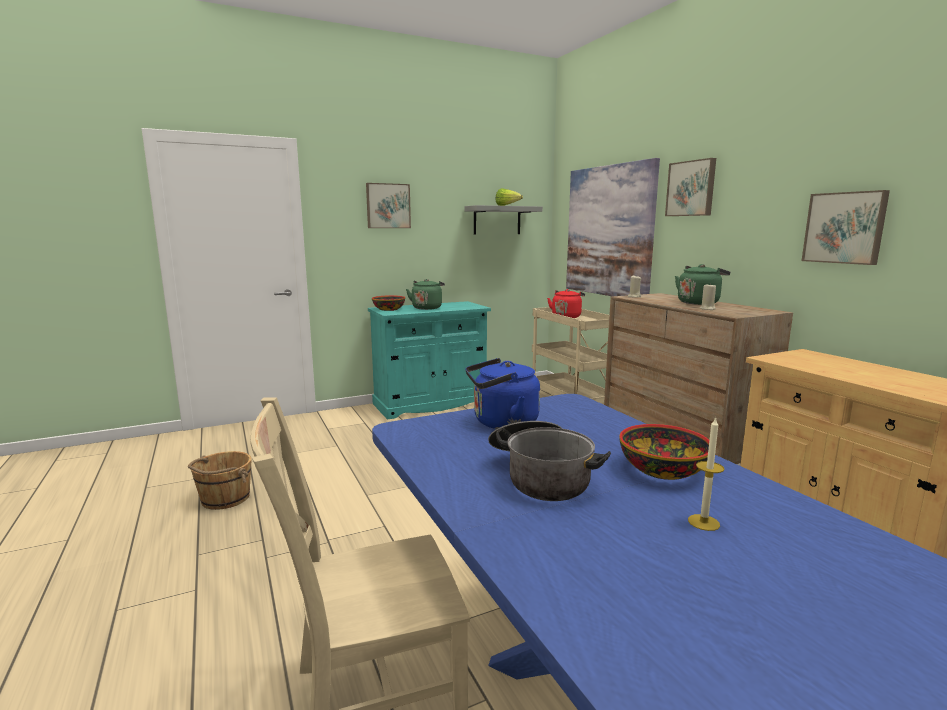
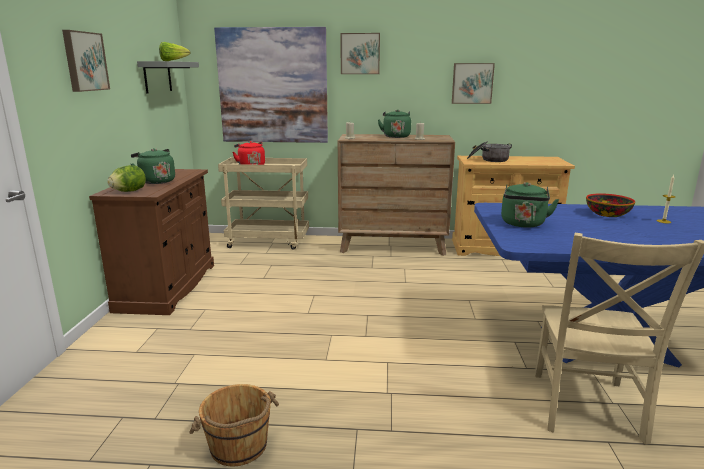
camera: 60 degrees left, 5 degrees up
turquoise cabinet [368,301,491,420] -> brown cabinet [89,169,214,315]
bowl [372,295,405,311] -> lettuce [107,165,146,192]
blue kettle [466,358,540,429] -> green kettle [501,182,559,228]
cooking pot [488,421,611,501] -> cooking pot moved to [467,141,512,162]

